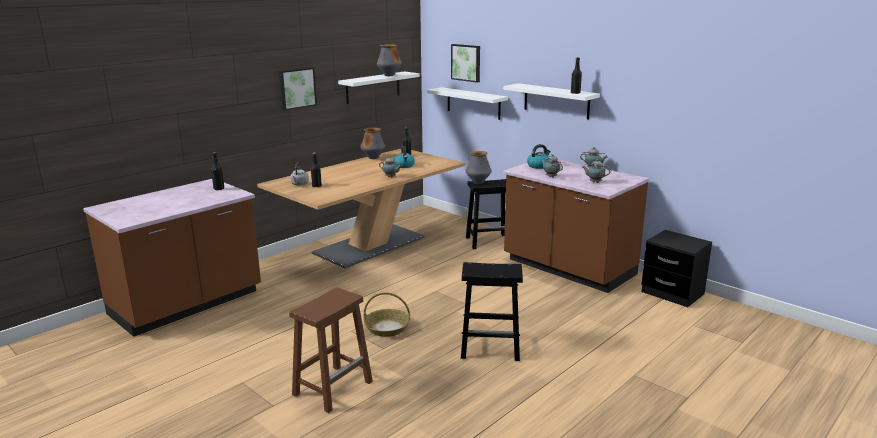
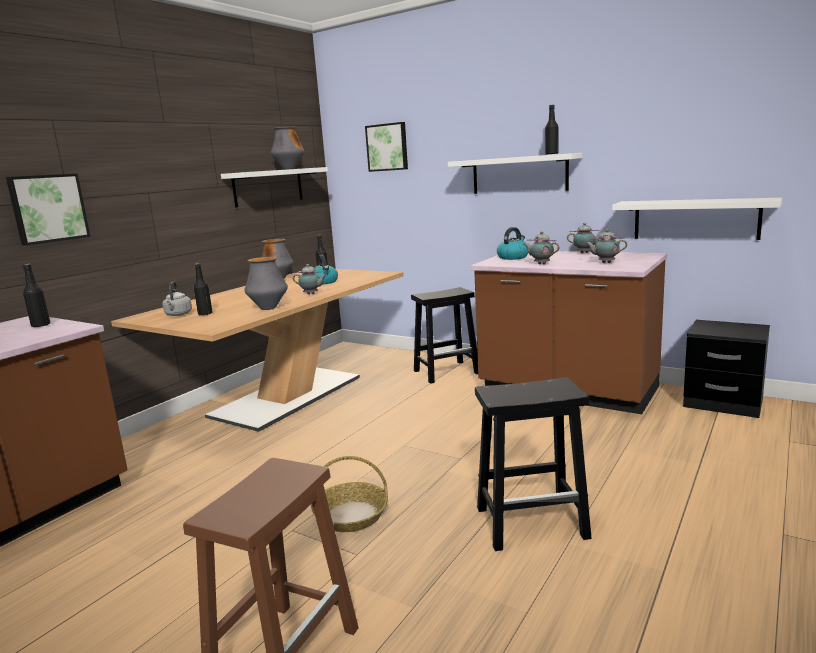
camera: 10 degrees left, 5 degrees down
picture [279,67,317,111] -> picture moved to [6,173,91,246]
white shelf [427,87,508,120] -> white shelf moved to [612,198,782,240]
vase [465,151,492,184] -> vase moved to [244,257,288,310]

